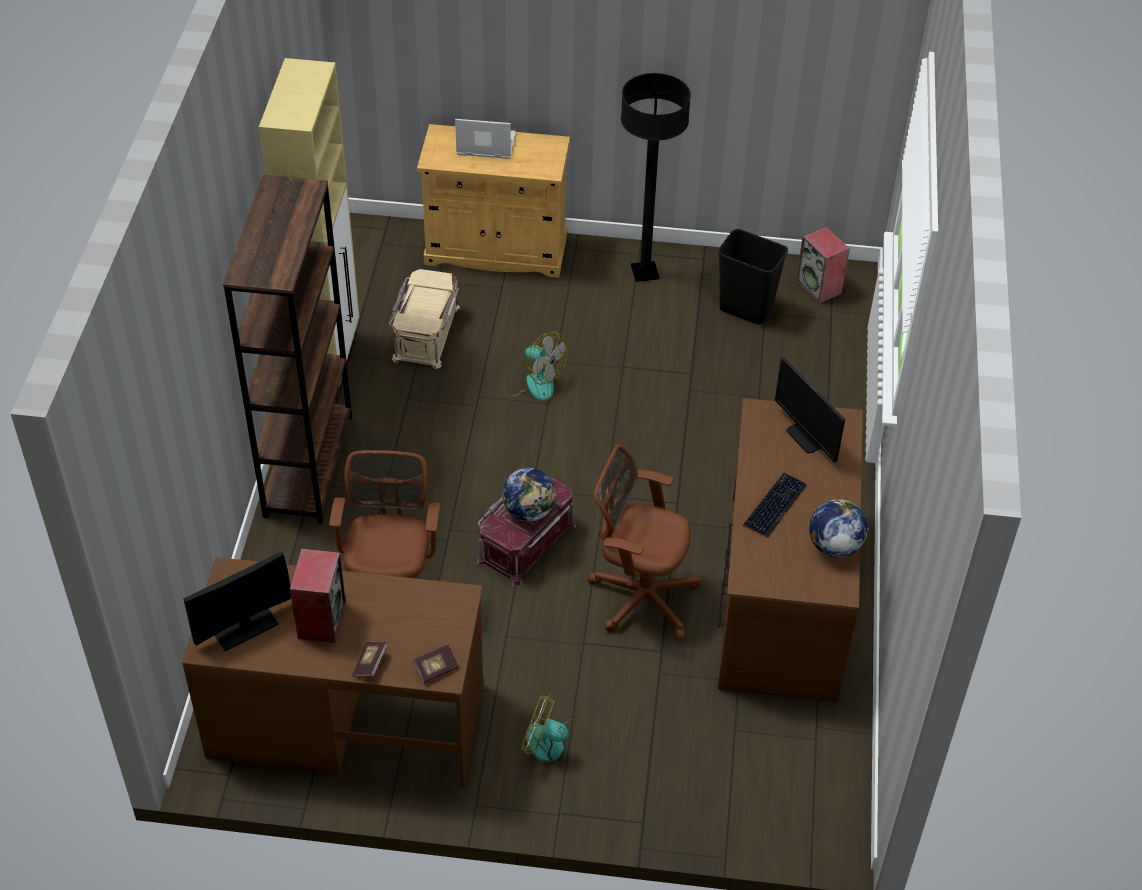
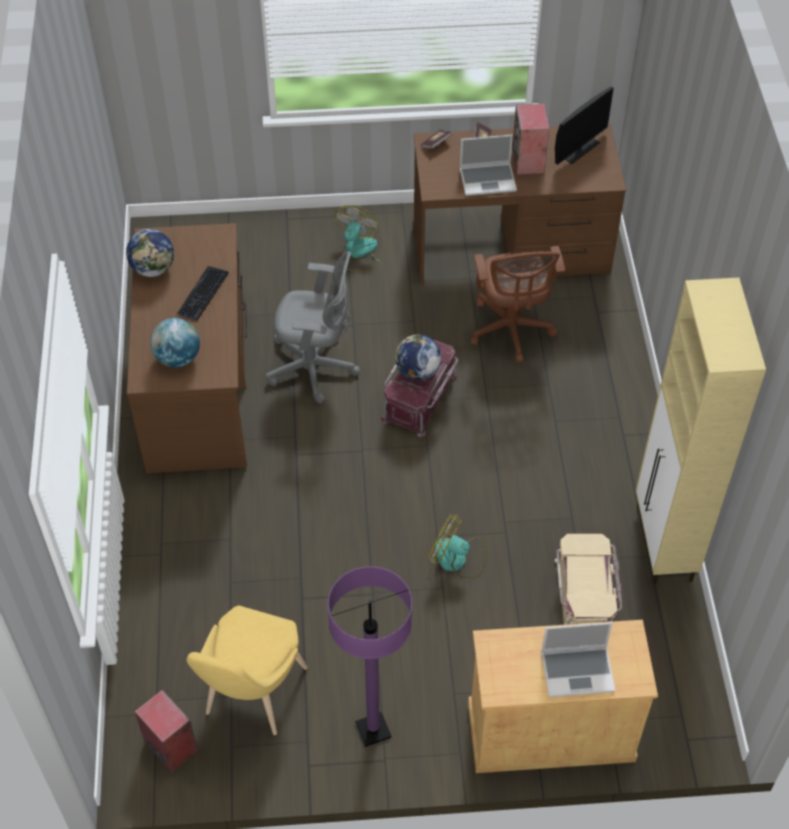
camera: 170 degrees right, 5 degrees up
brown bookcase [223,175,352,524] -> none
fan [520,694,588,768] -> fan turned 75 degrees counterclockwise [335,205,381,271]
brown office chair [588,444,702,640] -> grey office chair [266,252,360,404]
black floor lamp [621,73,691,282] -> purple floor lamp [328,566,412,747]
black trash can [718,229,788,324] -> yellow chair [186,606,308,735]
monitor [775,357,845,463] -> globe [150,318,200,367]
none -> laptop [460,134,517,196]

